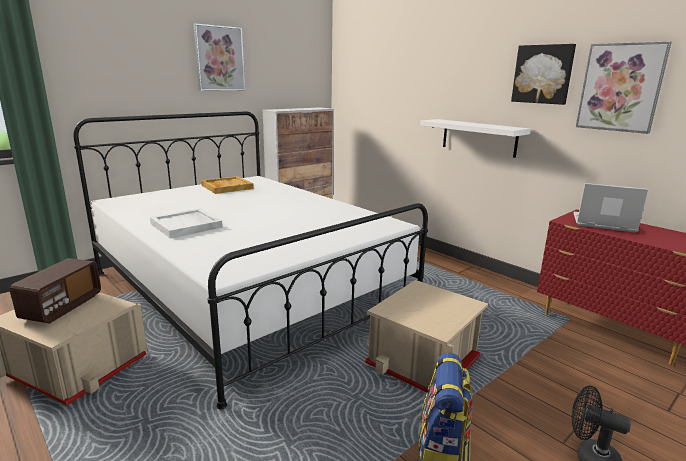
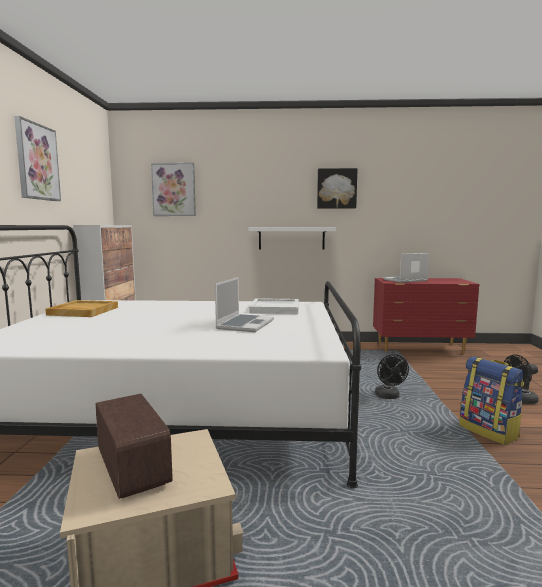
camera: 45 degrees left, 10 degrees down
white tray [150,209,223,238] -> white tray moved to [249,298,299,314]
beige storage box [365,280,488,392] -> black fan [375,354,409,399]
picture [576,41,672,134] -> picture moved to [151,163,196,216]
none -> laptop [215,277,274,332]

